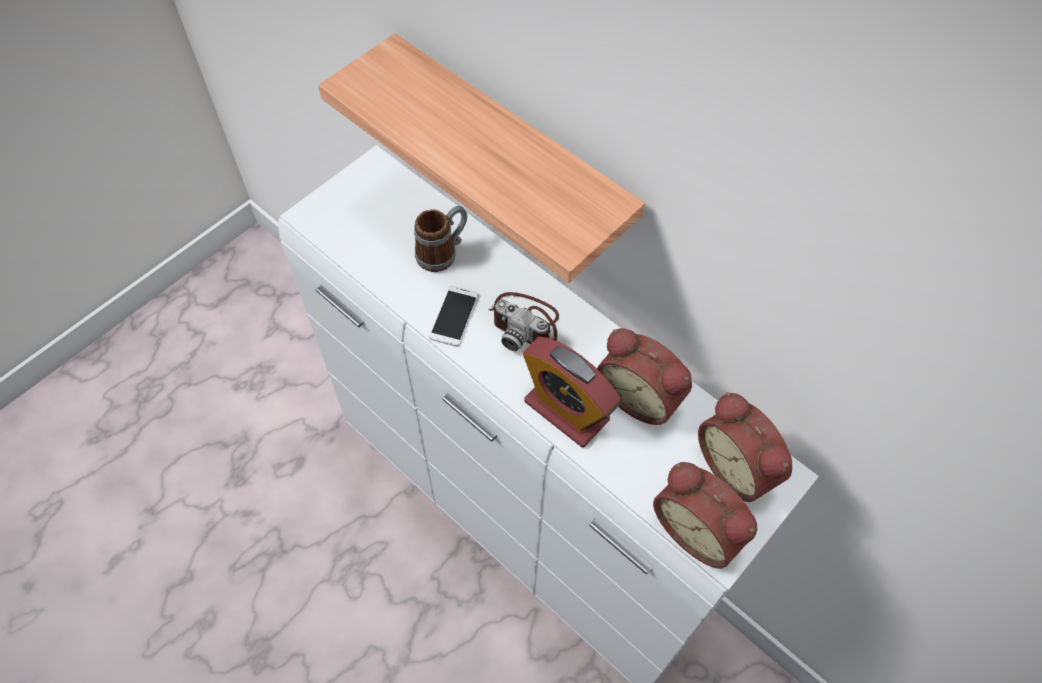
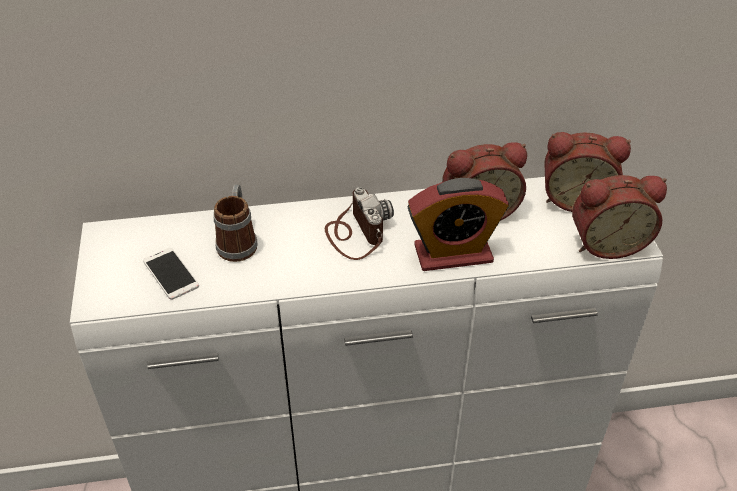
camera: 50 degrees left, 15 degrees down
shelf [318,33,645,283] -> none
phone [429,286,479,347] -> phone moved to [143,248,199,300]
camera [488,292,559,351] -> camera turned 90 degrees counterclockwise [325,187,394,260]

